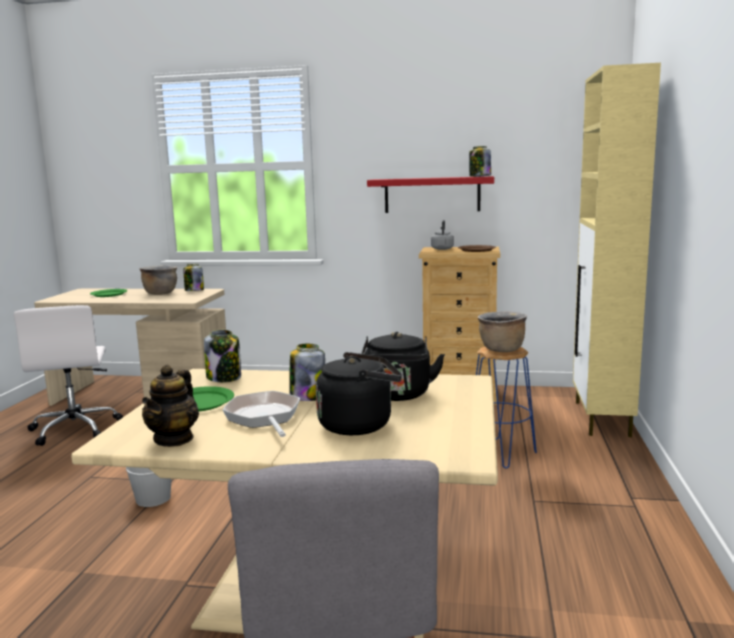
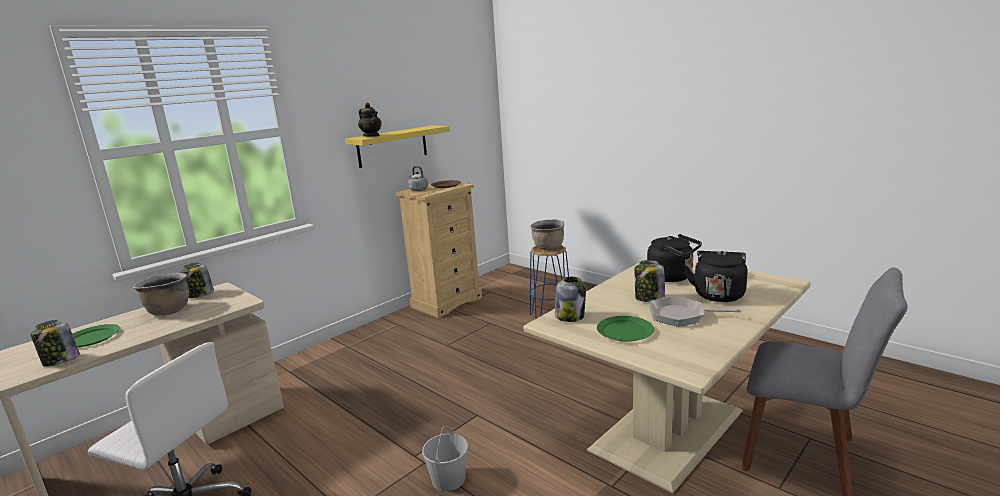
camera: 55 degrees left, 5 degrees up
teapot [142,365,199,447] -> teapot moved to [358,103,382,137]
red shelf [367,176,494,213] -> yellow shelf [345,126,450,168]
jar [469,146,491,177] -> jar moved to [31,320,80,367]
beige cabinet [573,63,661,437] -> none

